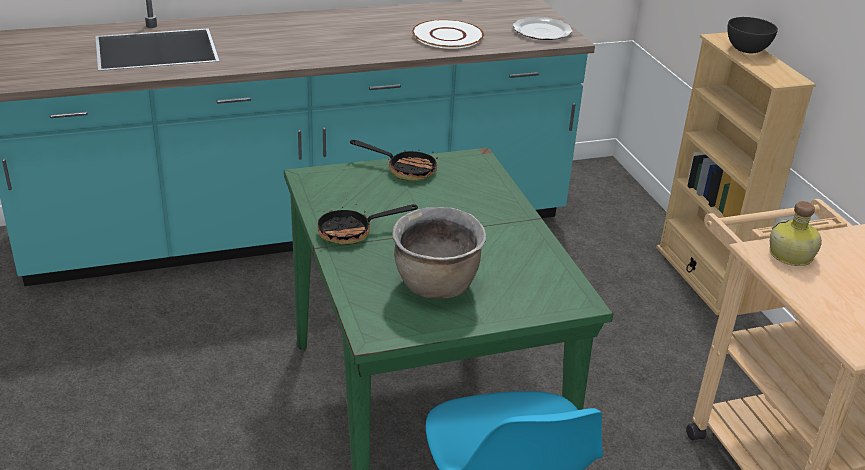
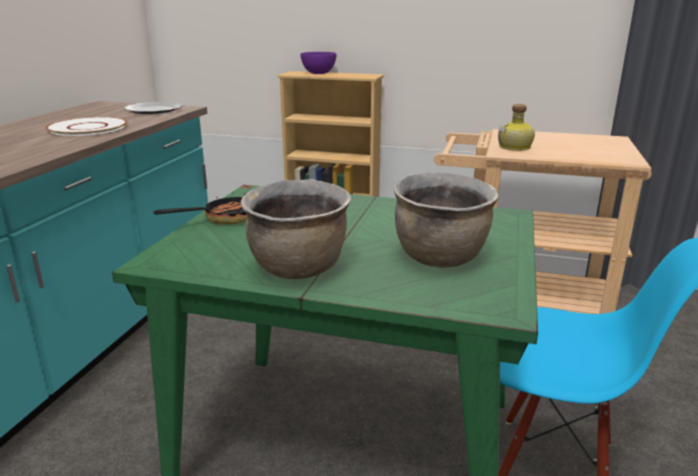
camera: 55 degrees left, 10 degrees down
frying pan [318,199,418,245] -> brown cooking pot [241,179,351,279]
grey bowl [727,17,778,53] -> purple bowl [300,52,337,74]

